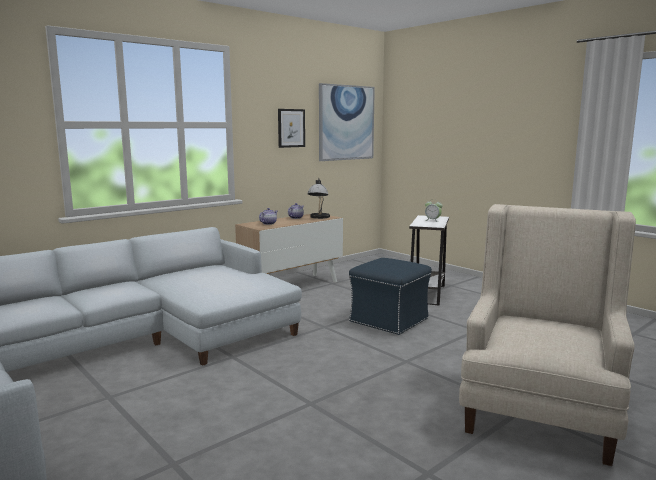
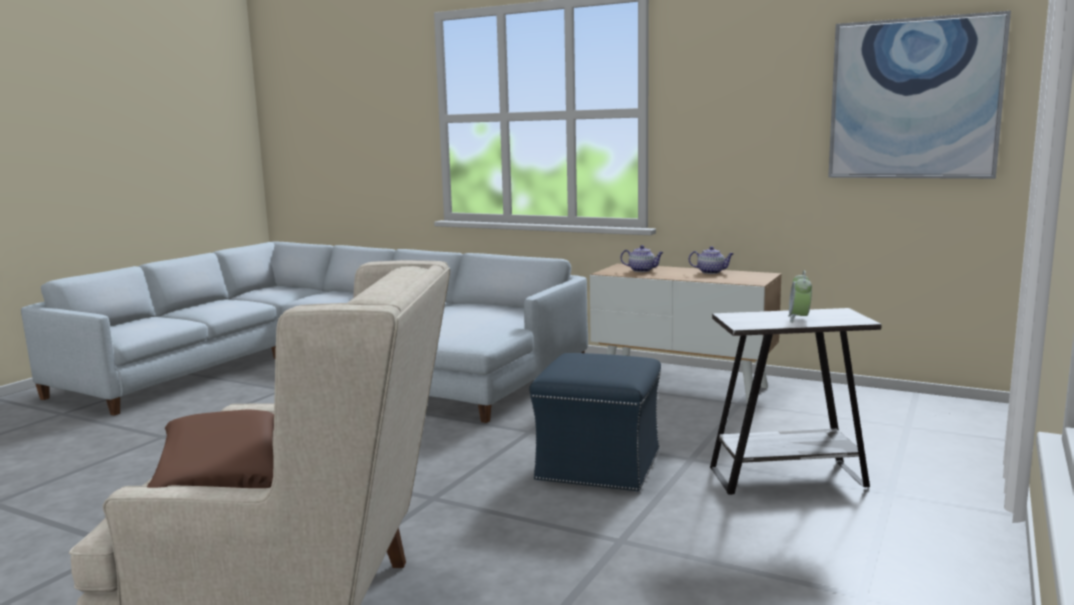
camera: 70 degrees right, 0 degrees up
picture [278,109,305,148] -> none
table lamp [308,178,330,219] -> none
none -> brown pillow [147,409,274,488]

